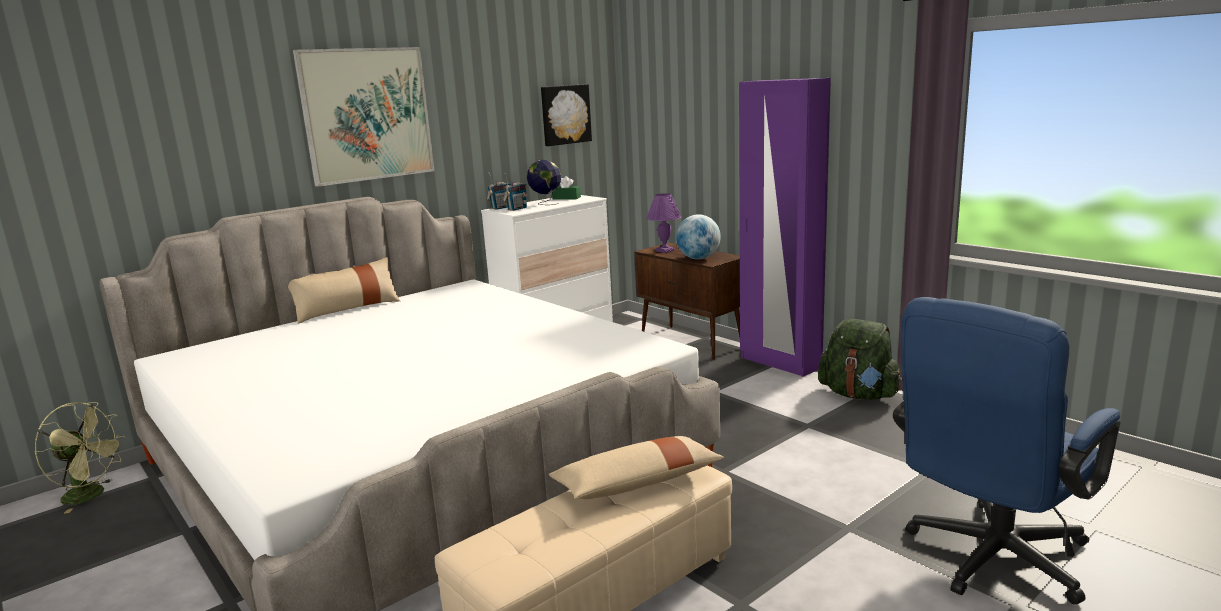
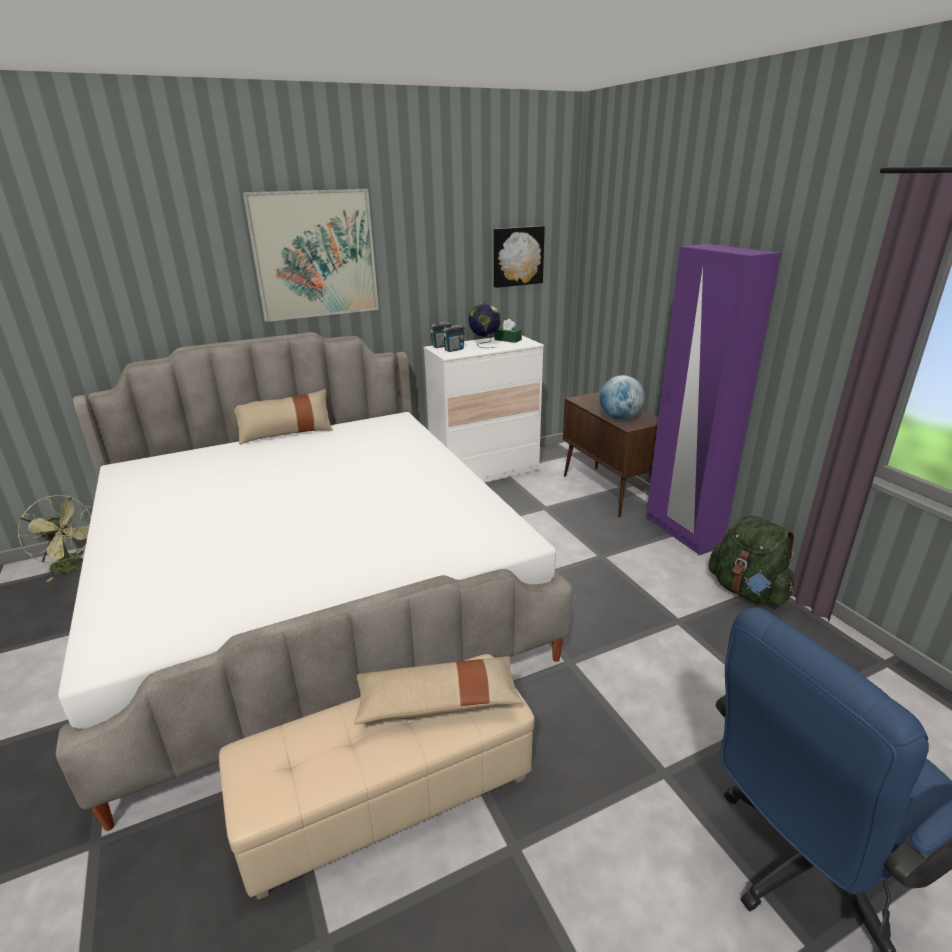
camera: 15 degrees right, 10 degrees up
purple table lamp [647,193,681,253] -> none

